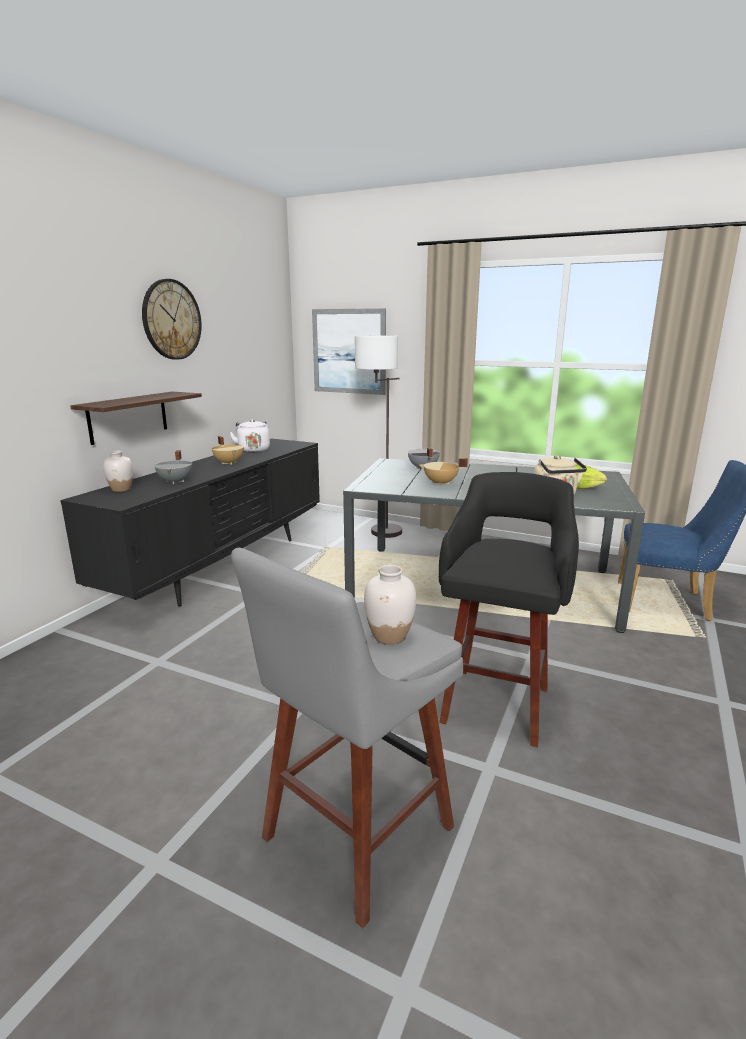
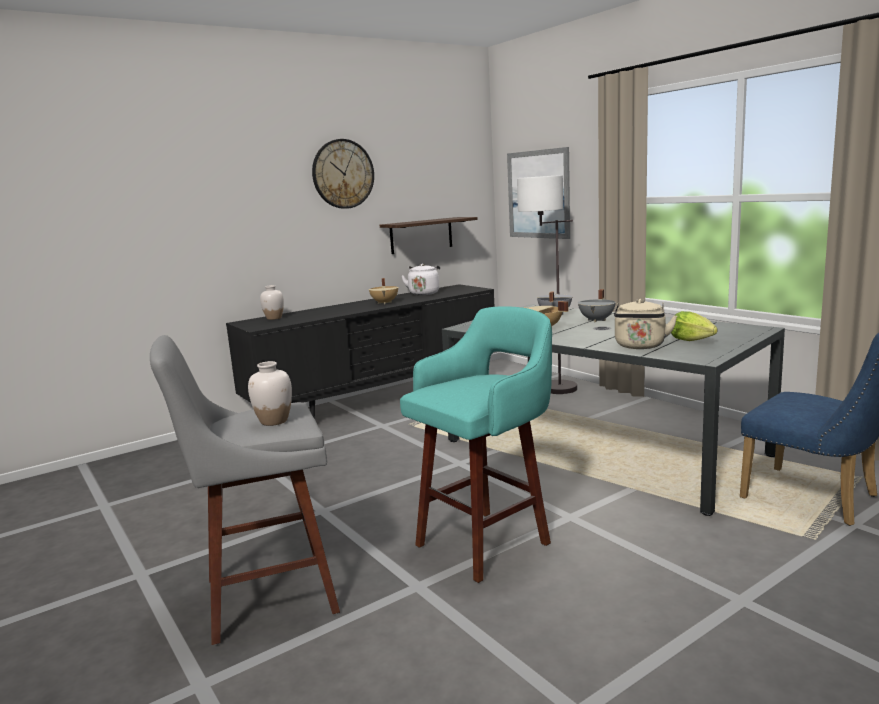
camera: 30 degrees right, 5 degrees down
shelf [70,392,202,445] -> shelf moved to [380,217,478,254]
grey cooking pot [154,450,192,484] -> grey cooking pot moved to [578,289,616,322]
black stool [439,472,579,747] -> turquoise stool [400,307,552,583]

